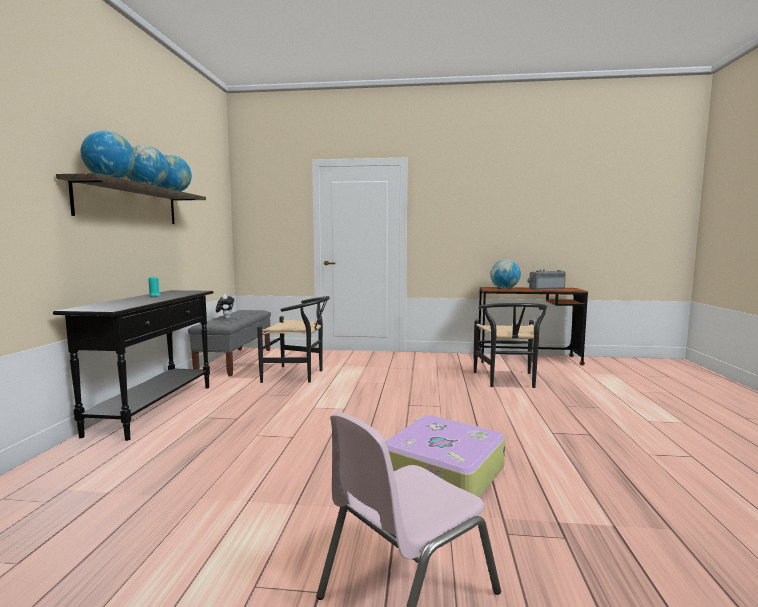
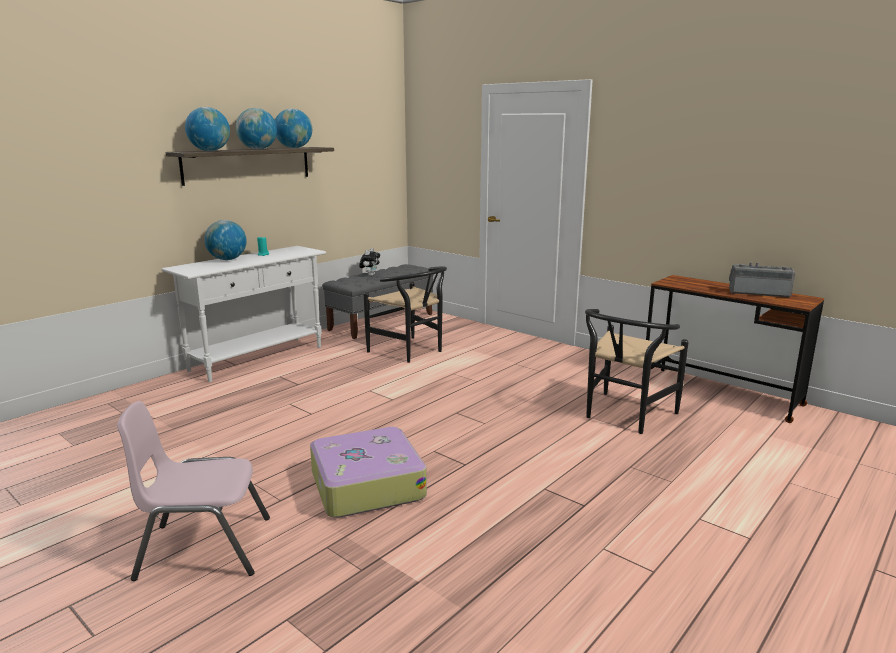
camera: 35 degrees right, 10 degrees up
black console table [53,290,213,441] -> white console table [161,246,326,382]
globe [490,260,521,289] -> globe moved to [204,220,247,260]

